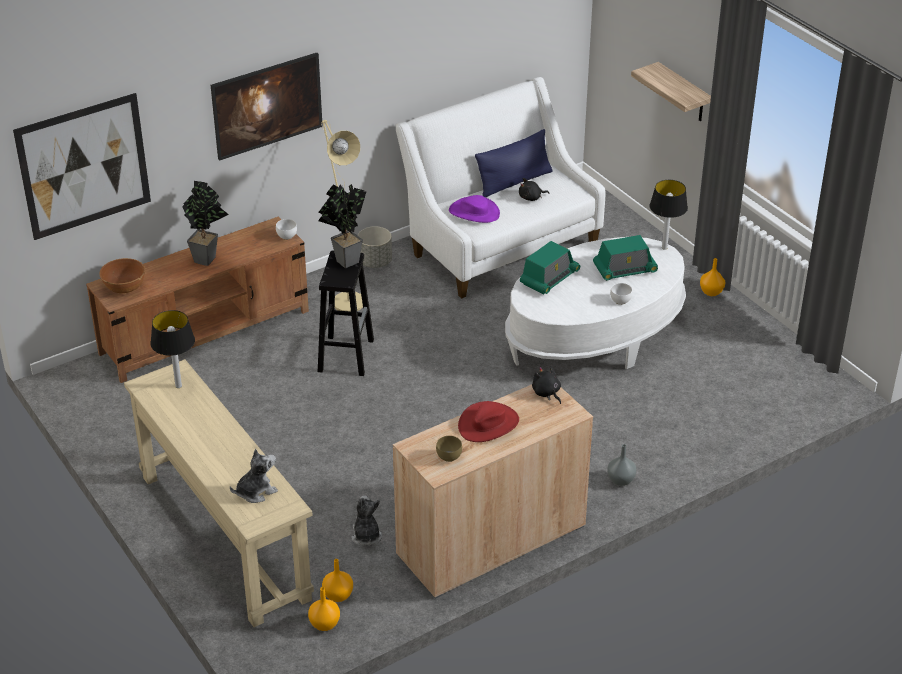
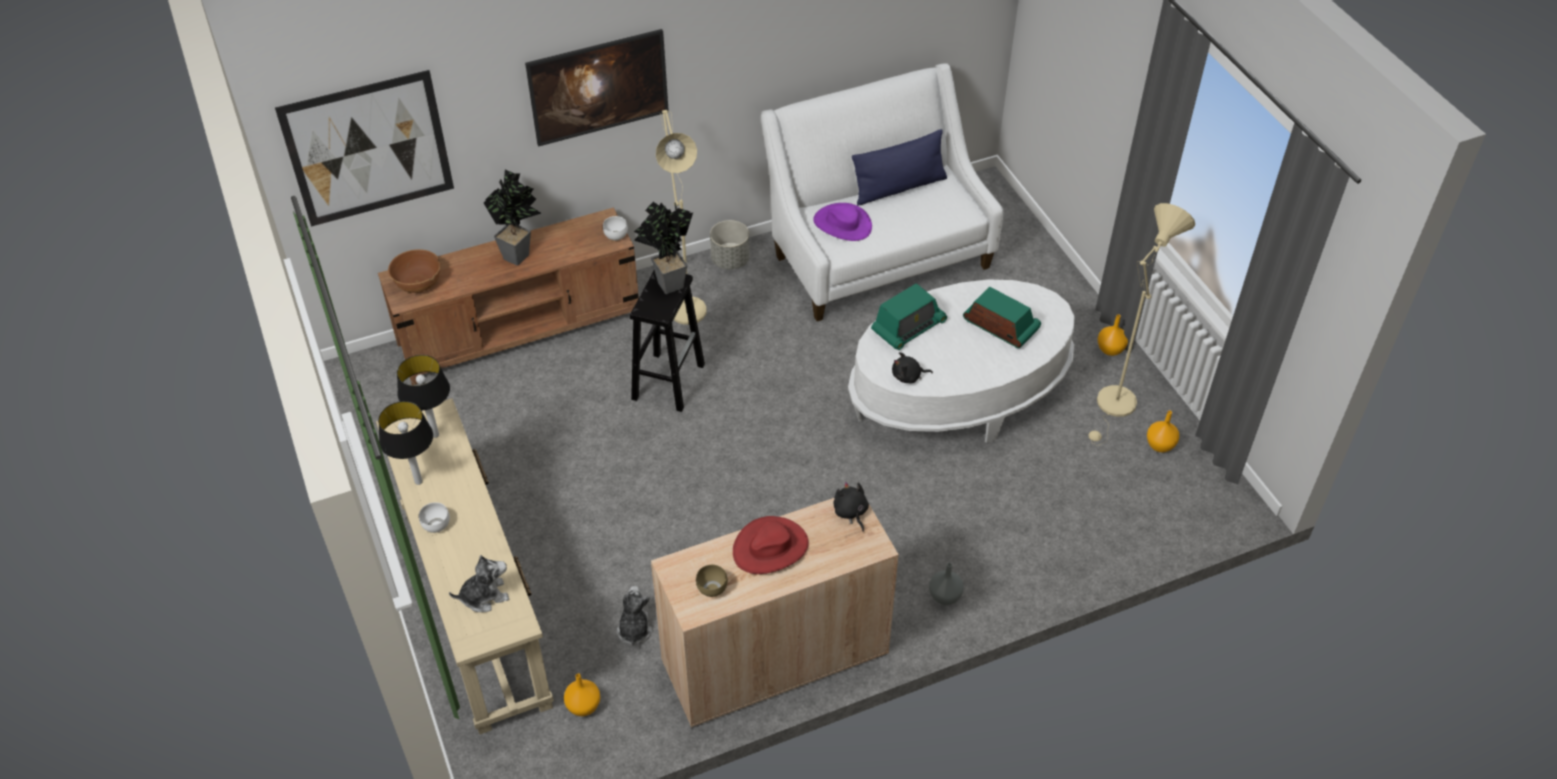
camera: 10 degrees right, 10 degrees up
orange vase [308,587,340,631] -> orange vase moved to [1147,411,1179,452]
black plush toy [519,178,549,201] -> black plush toy moved to [892,352,933,383]
radio [593,235,658,281] -> radio turned 135 degrees counterclockwise [963,287,1041,348]
white bowl [610,283,632,305] -> white bowl moved to [419,502,450,533]
shelf [631,62,711,121] -> none
table lamp [650,180,688,250] -> table lamp moved to [378,401,433,485]
none -> beige floor lamp [1088,203,1195,446]

